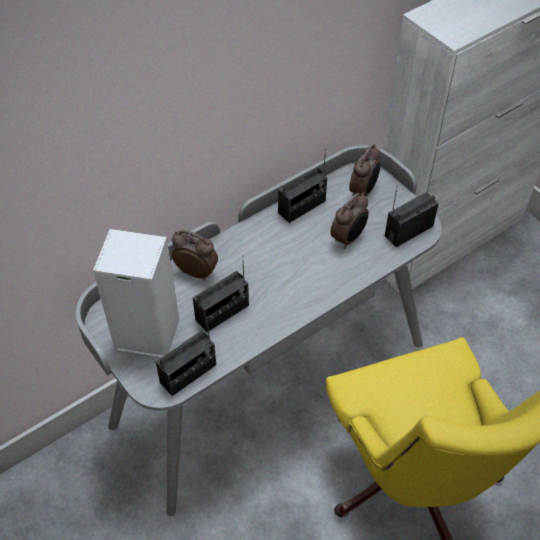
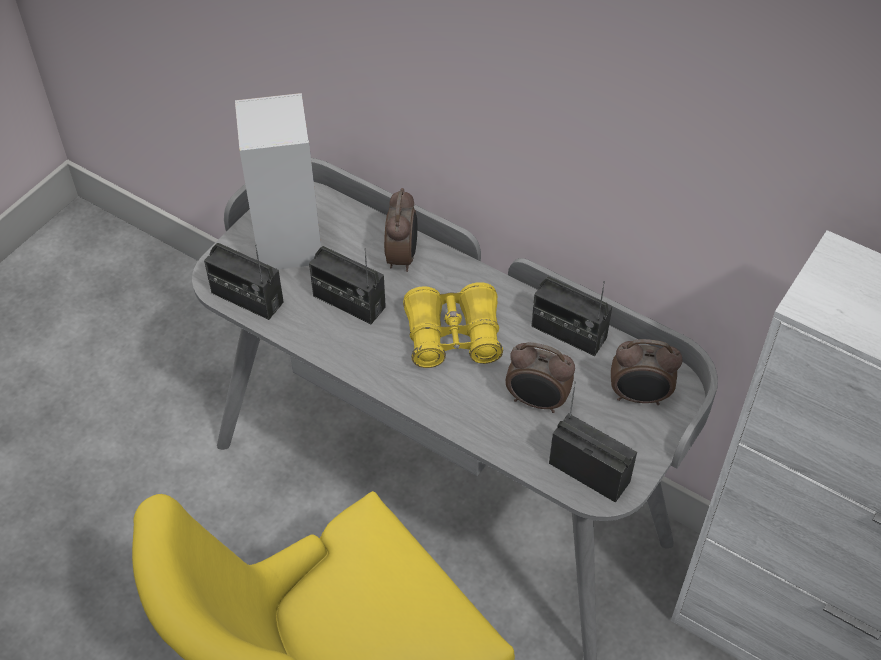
camera: 70 degrees right, 0 degrees up
none -> yellow binoculars [403,282,503,368]

